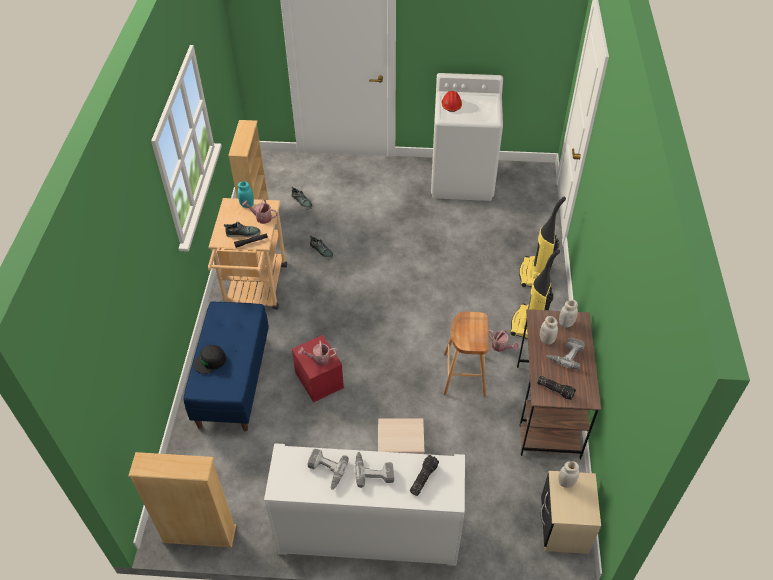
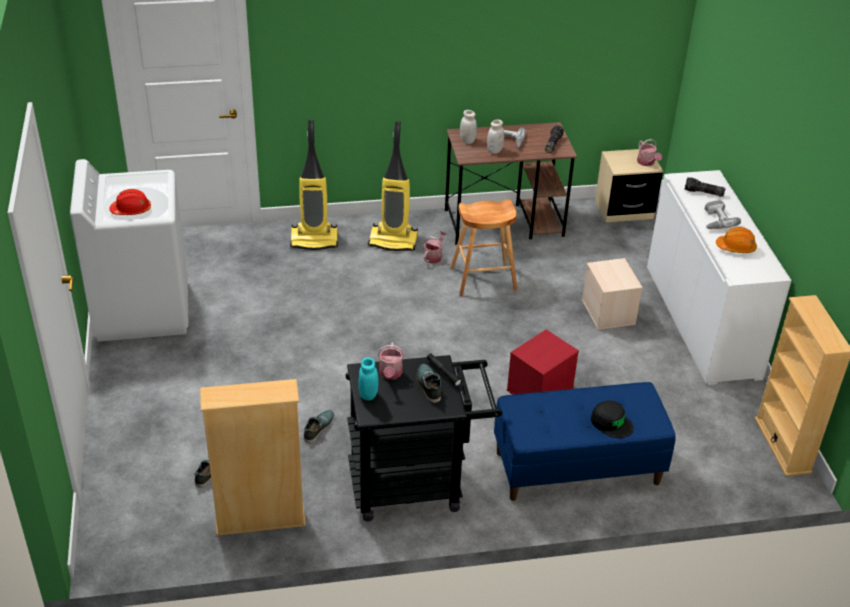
camera: 105 degrees left, 10 degrees down
beige cart [208,198,287,310] -> black cart [345,355,502,521]
watering can [298,341,338,366] -> watering can moved to [637,139,662,166]
power drill [307,449,349,490] -> orange hard hat [716,227,757,253]
white jar [558,461,579,488] -> none

